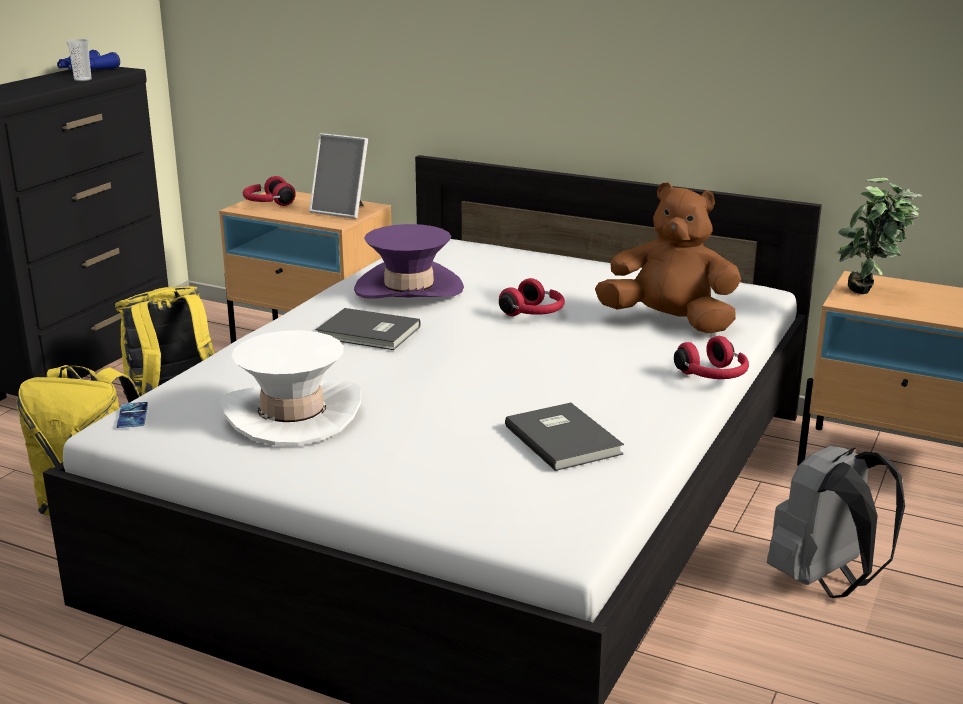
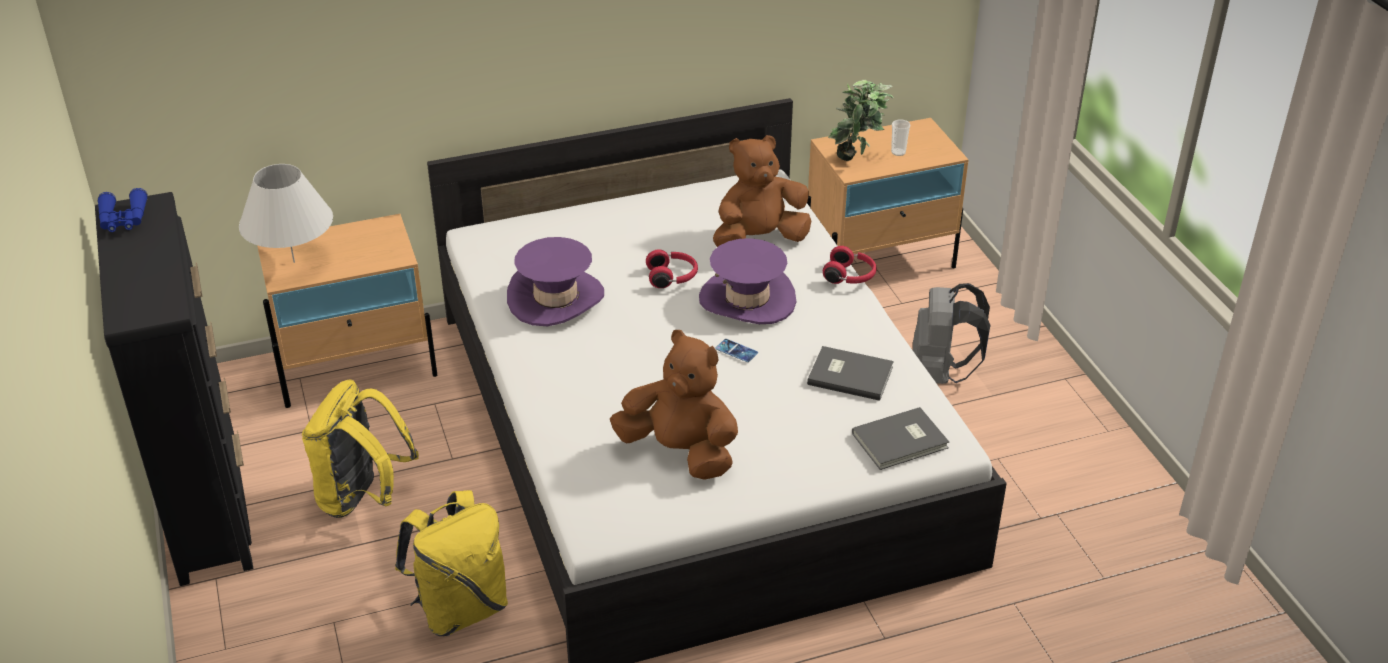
camera: 45 degrees left, 15 degrees up
cup [66,39,92,81] -> cup moved to [891,119,911,156]
phone [117,402,148,428] -> phone moved to [716,339,758,362]
white hat [220,330,361,446] -> brown plush toy [610,330,738,480]
red headphones [243,176,296,206] -> white table lamp [239,164,333,263]
picture frame [309,133,368,219] -> none
grey book [316,308,421,350] -> grey book moved to [852,407,949,470]
none -> purple hat [699,238,796,324]

